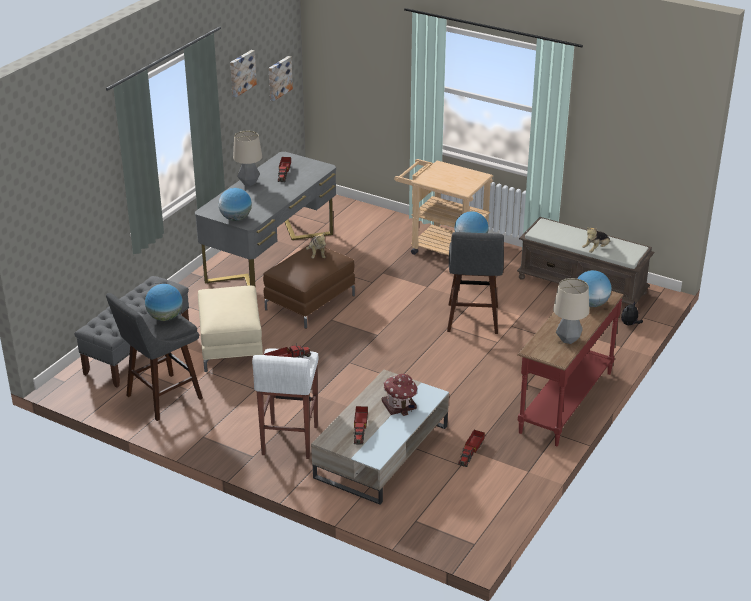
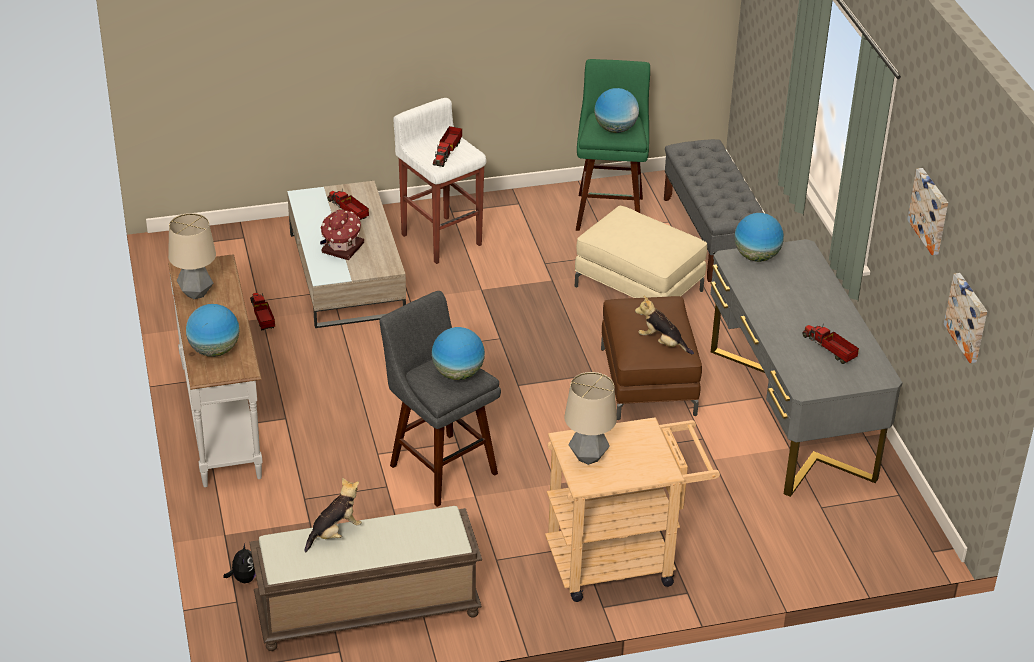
camera: 135 degrees right, 5 degrees up
grey stool [106,293,203,421] -> green stool [576,59,650,231]
table lamp [233,131,262,186] -> table lamp moved to [564,372,617,465]
red console table [517,291,624,447] -> white console table [168,255,263,487]
plush toy [582,227,611,253] -> plush toy turned 45 degrees clockwise [305,478,362,552]

